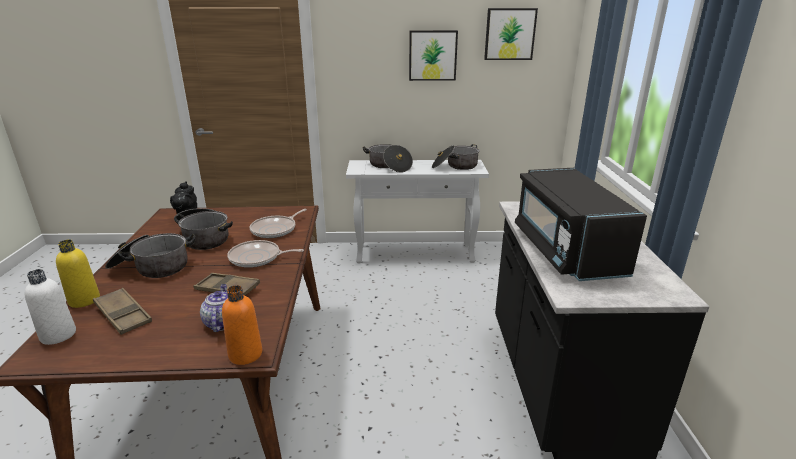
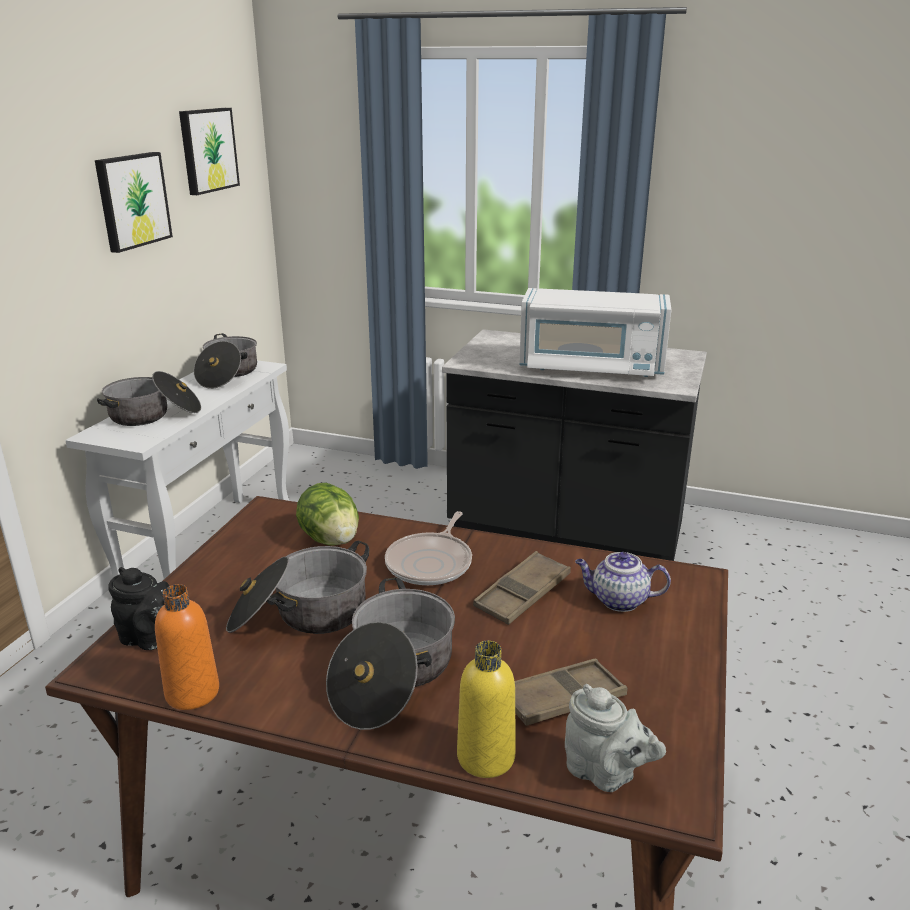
camera: 70 degrees left, 0 degrees up
white bottle [25,269,76,345] -> grey teapot [565,684,666,792]
orange bottle [222,285,262,365] -> orange bottle moved to [155,584,219,710]
frying pan [250,209,307,238] -> lettuce [296,483,359,546]
black microwave [515,168,647,281] -> white microwave [519,288,671,377]

